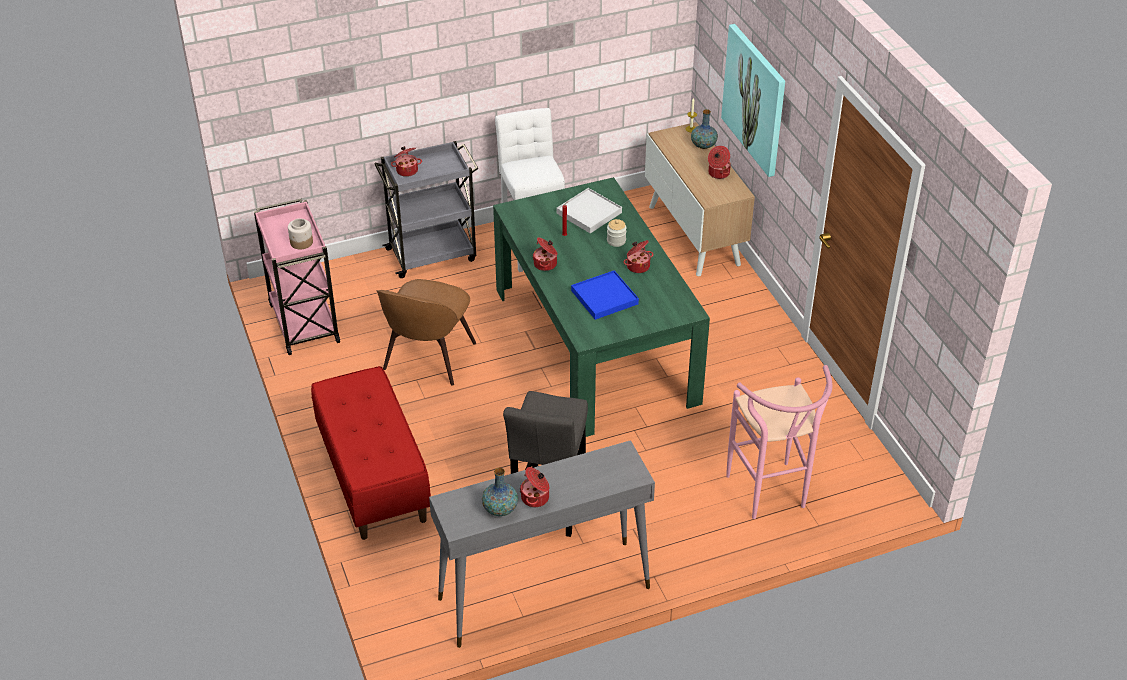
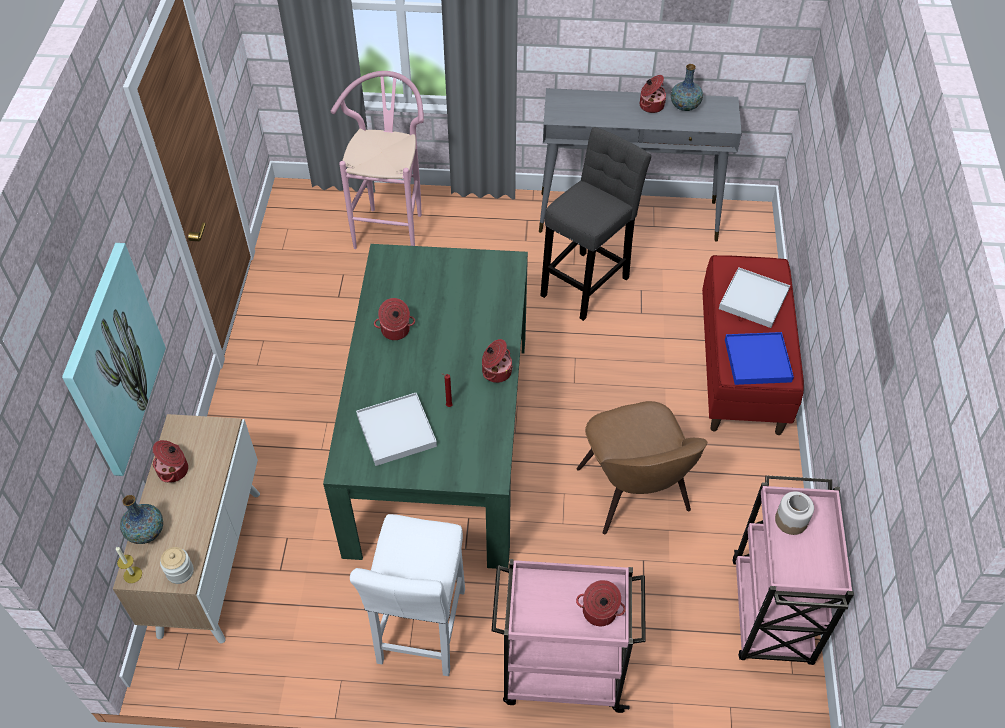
camera: 155 degrees left, 10 degrees up
grey cart [375,141,479,278] -> pink cart [492,559,646,713]
brown chair [377,279,476,386] -> brown chair turned 120 degrees clockwise [577,401,707,535]
blue tray [571,270,639,320] -> blue tray moved to [725,332,794,385]
jar [607,219,627,247] -> jar moved to [160,547,194,584]
none -> white tray [719,267,790,328]

